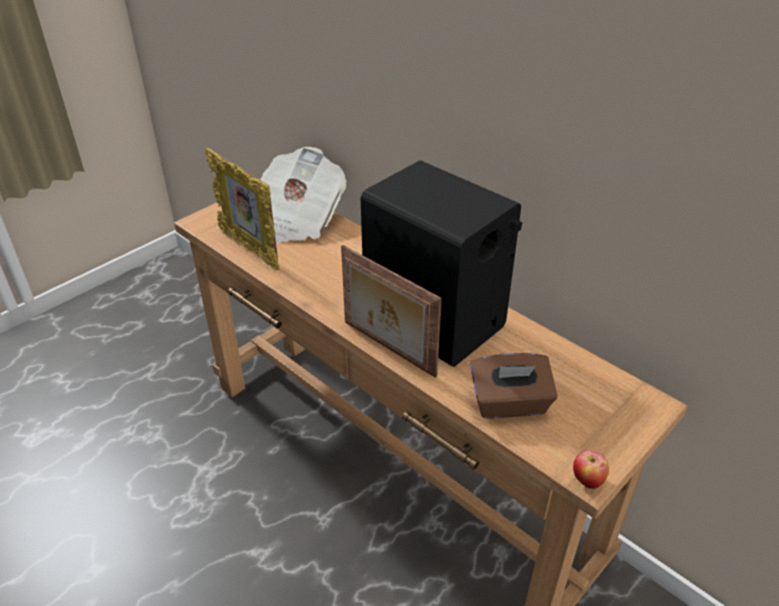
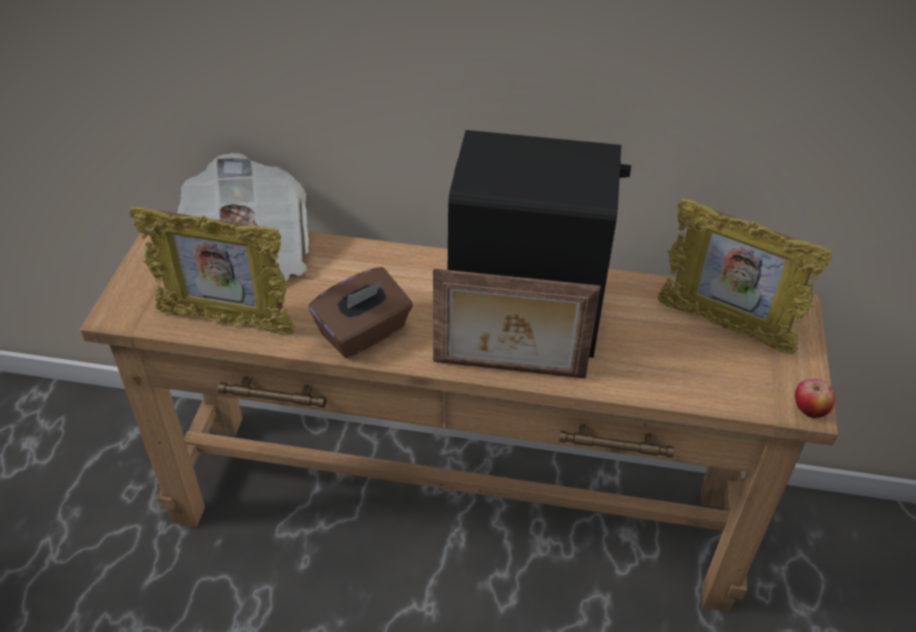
camera: 35 degrees left, 5 degrees up
brown tissue box [470,353,558,419] -> brown tissue box moved to [309,267,413,358]
none -> picture frame [658,198,832,355]

